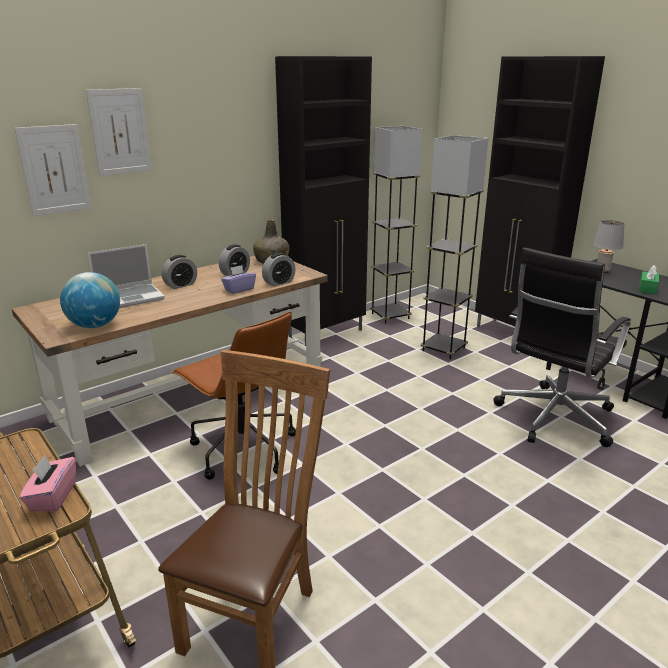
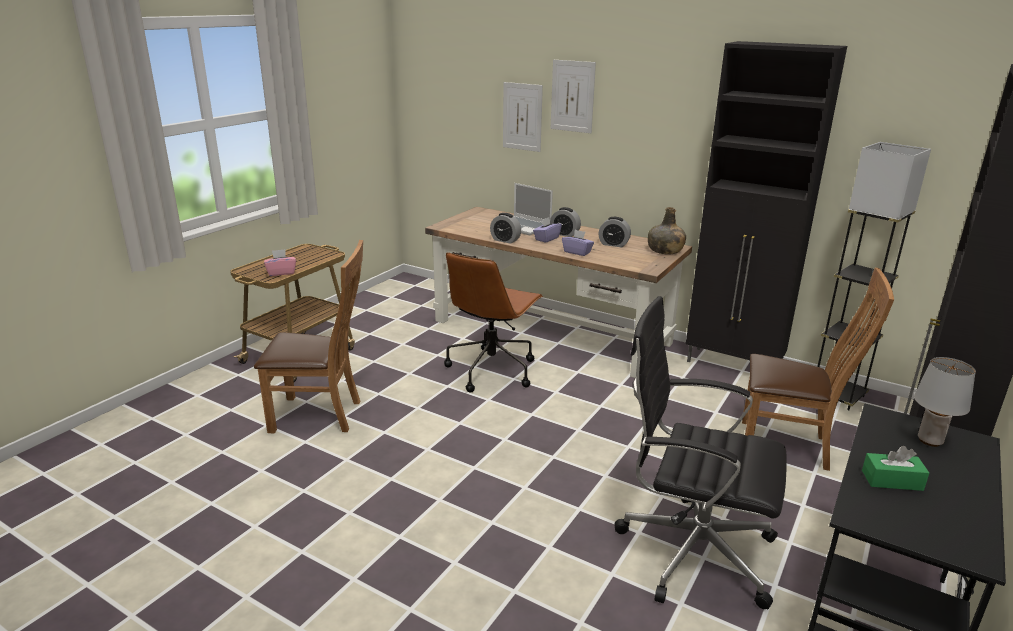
camera: 70 degrees right, 0 degrees up
globe [60,272,120,328] -> none
alarm clock [262,253,295,287] -> alarm clock moved to [490,213,521,244]
grey floor lamp [420,135,489,359] -> brown chair [742,268,894,471]
none -> purple tissue box [533,217,562,243]

